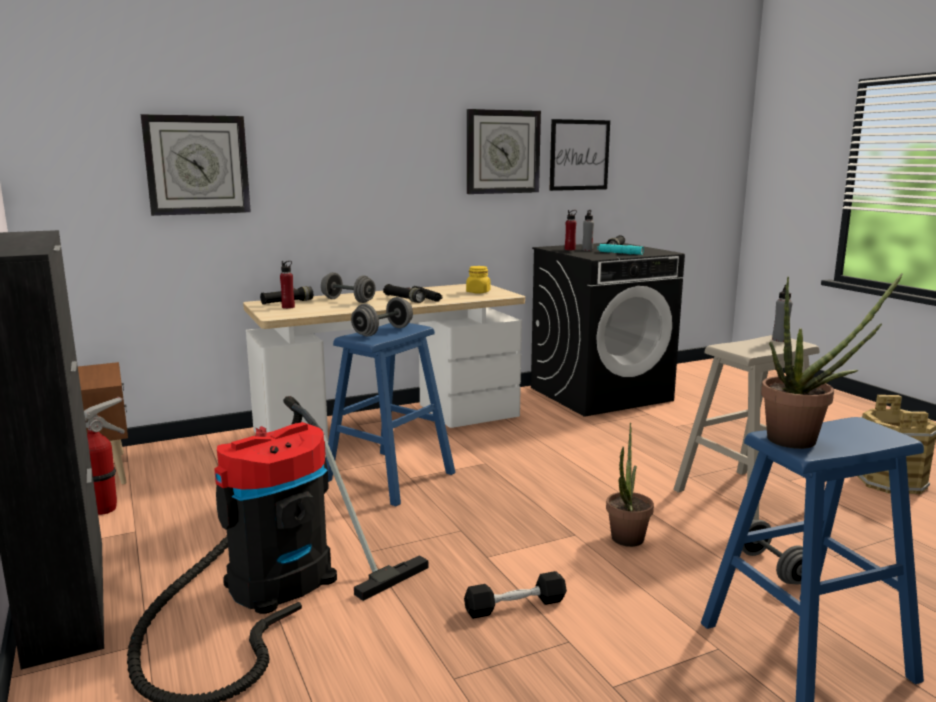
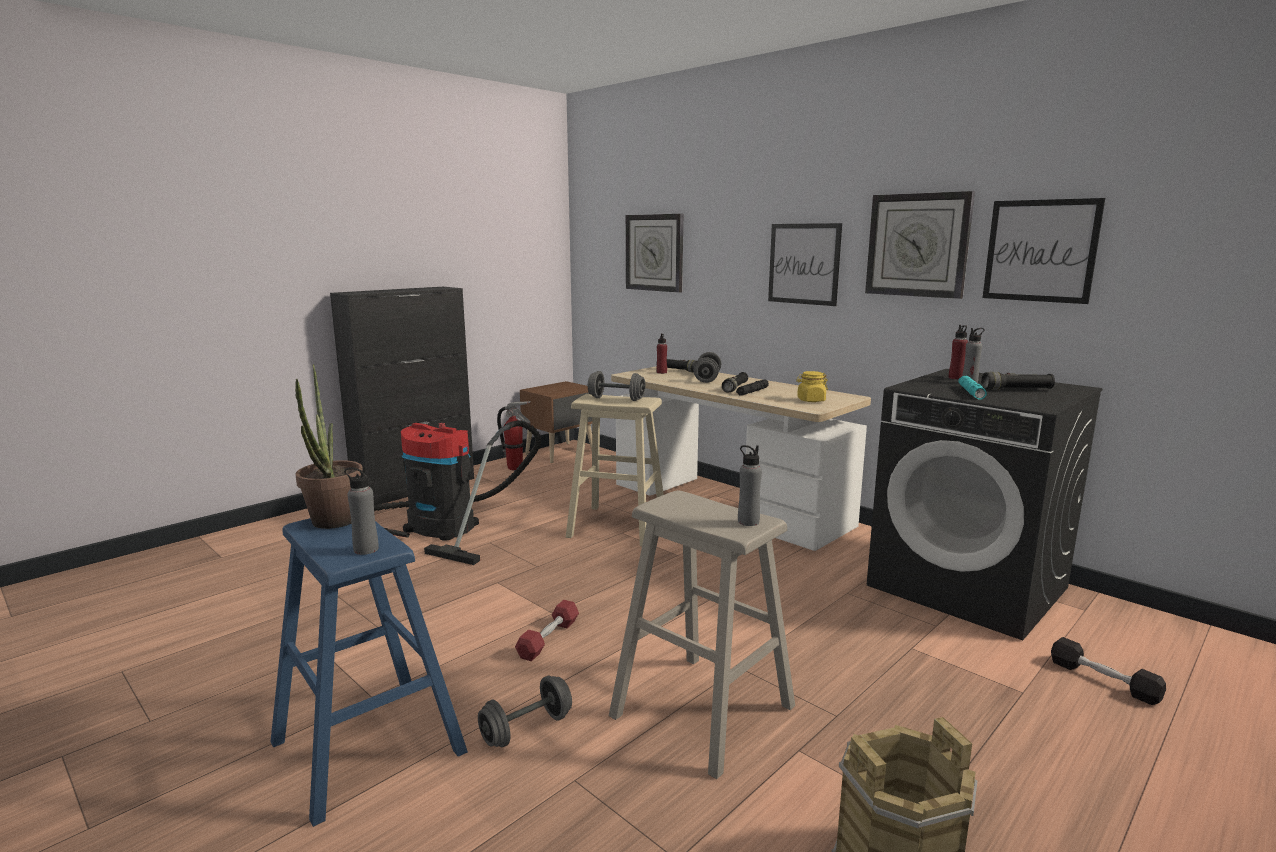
camera: 70 degrees right, 0 degrees up
blue stool [326,323,455,506] -> beige stool [566,394,664,546]
black dumbbell [464,571,567,619] -> black dumbbell moved to [1051,637,1166,705]
potted plant [606,423,654,547] -> red dumbbell [515,600,579,661]
none -> grey bottle [344,465,378,555]
none -> picture [768,223,842,306]

